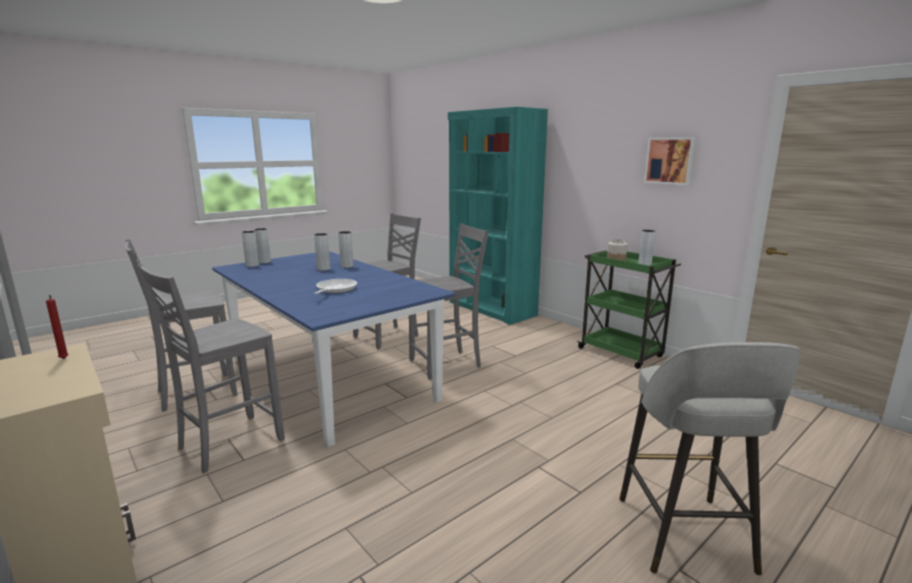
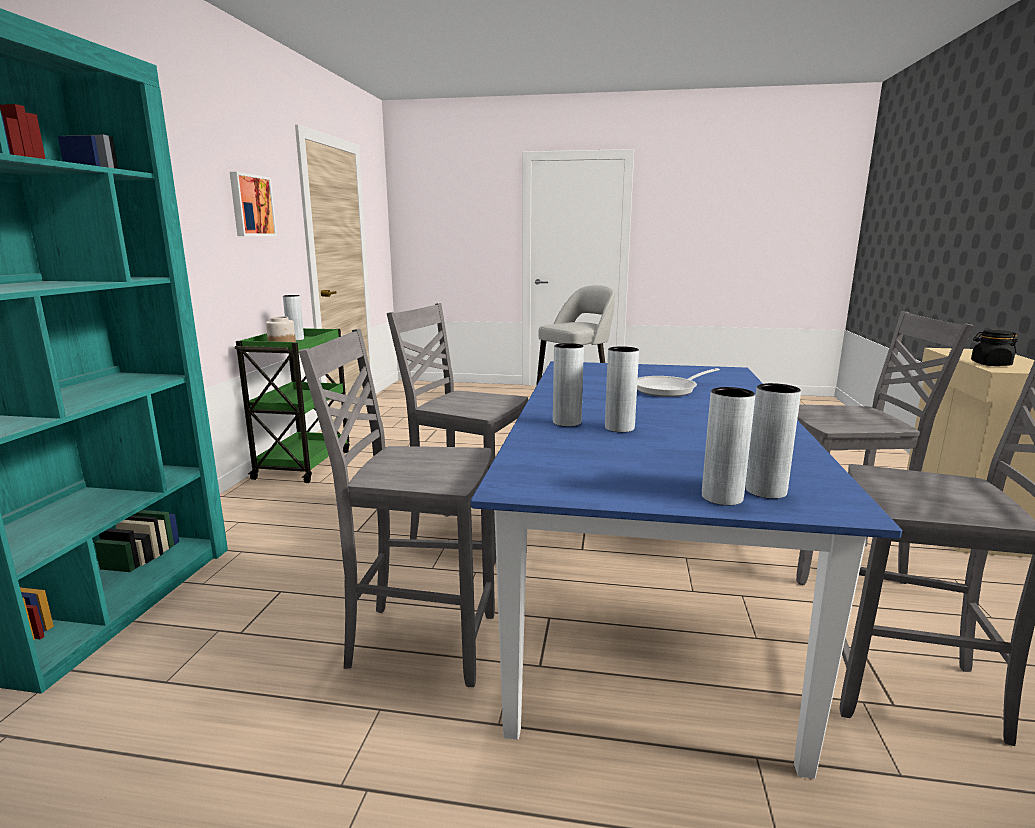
camera: 130 degrees left, 0 degrees up
red candle [46,295,69,359] -> black jar [971,330,1018,366]

